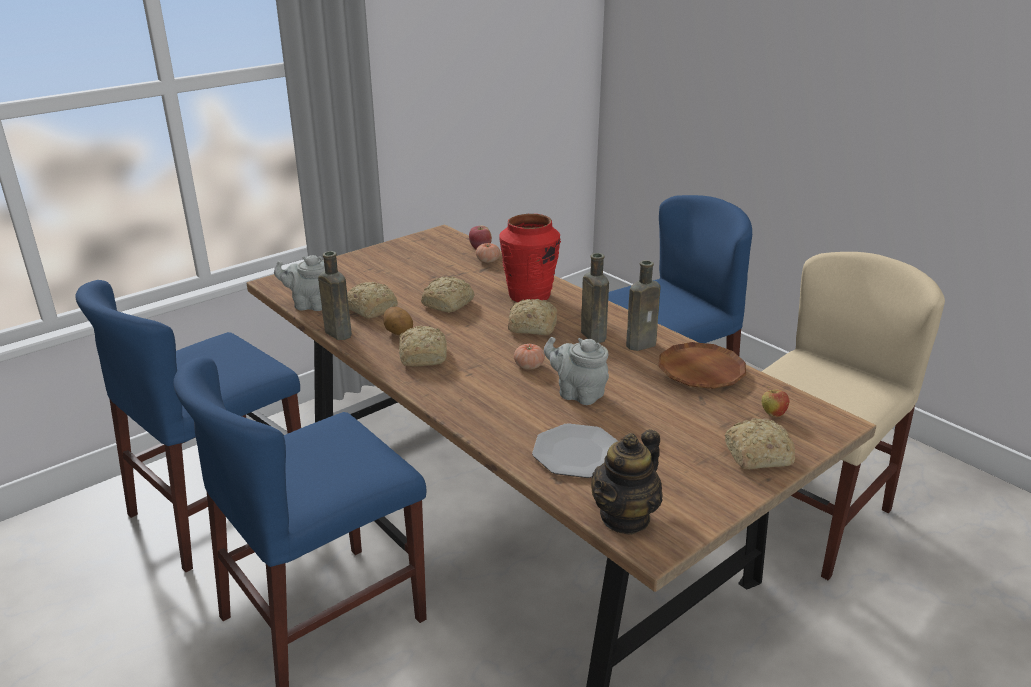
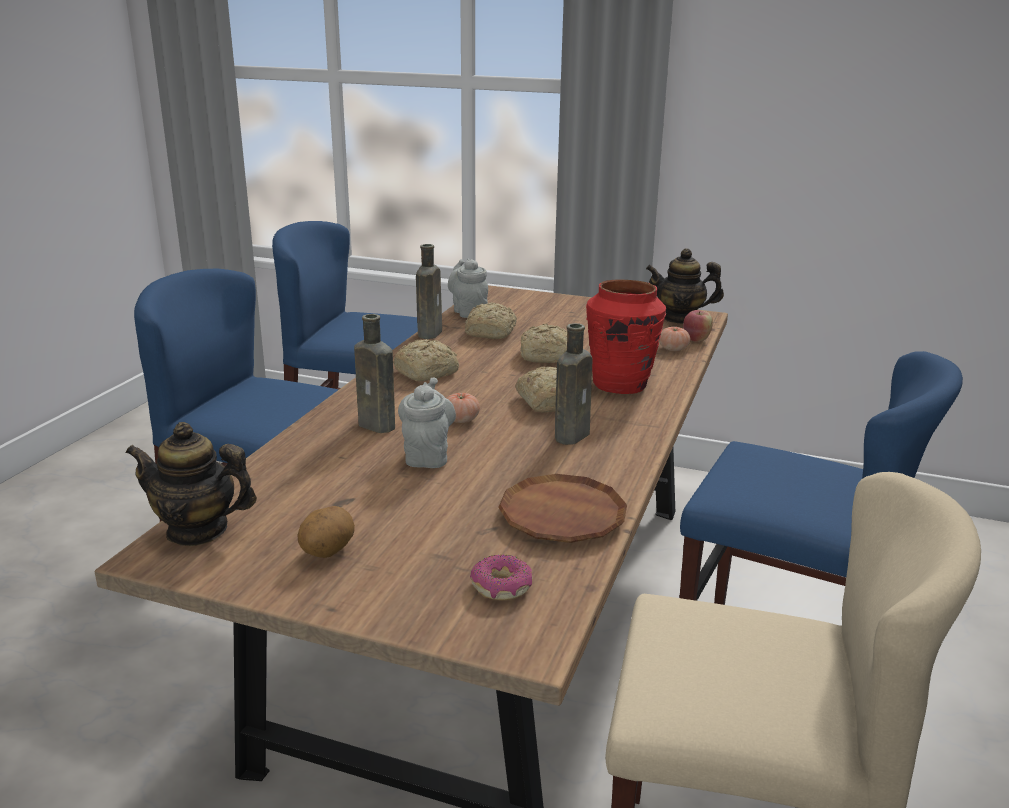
camera: 60 degrees right, 5 degrees down
potato [383,307,413,335] -> potato moved to [297,506,355,558]
plate [532,423,618,478] -> none
brown bottle [626,260,661,351] -> brown bottle moved to [354,314,395,433]
bread [725,418,795,469] -> none
apple [761,387,789,417] -> donut [470,555,532,600]
none -> teapot [646,248,724,324]

